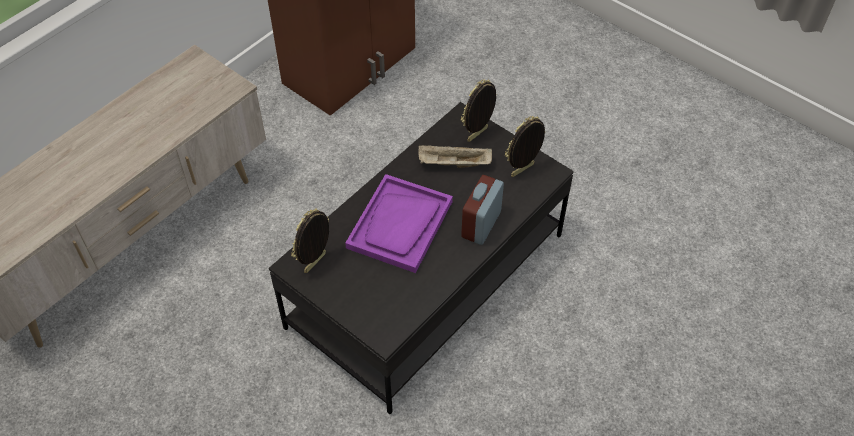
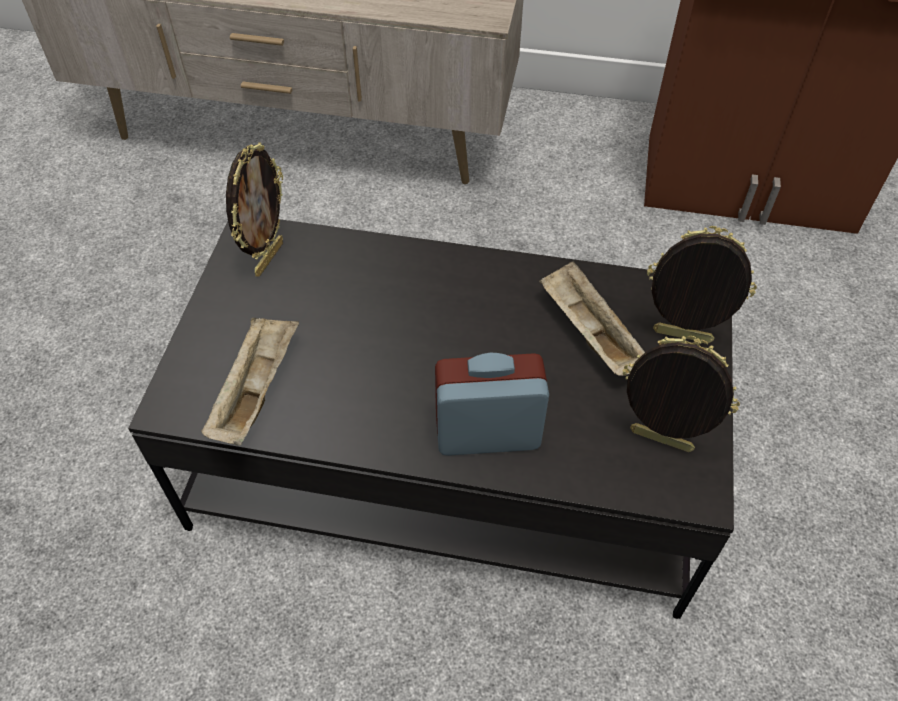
camera: 60 degrees right, 0 degrees up
picture frame [291,208,329,273] -> picture frame turned 105 degrees clockwise [226,142,283,277]
purple tray [345,174,453,273] -> none
none -> beige tray [201,317,299,446]

